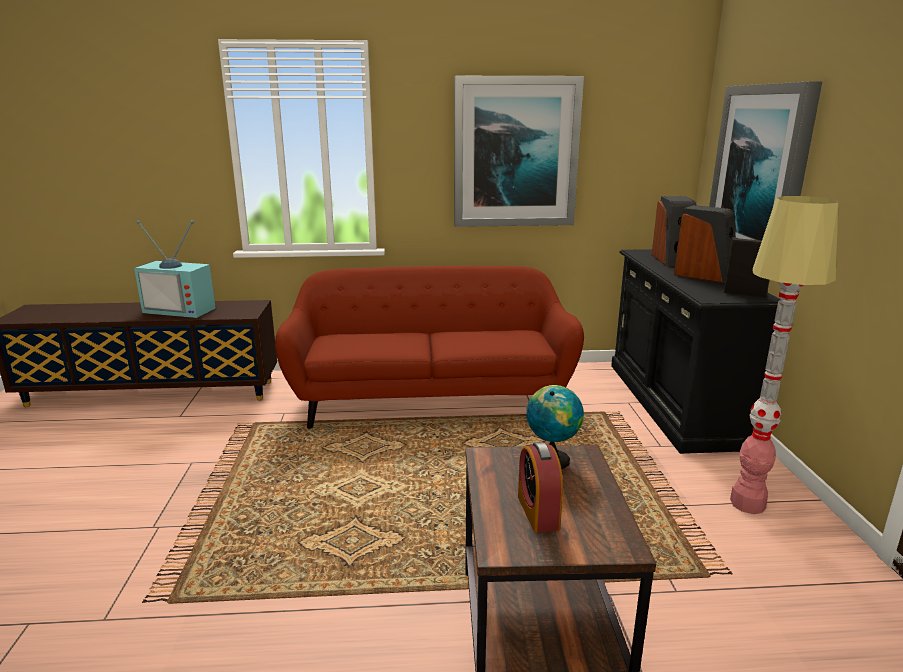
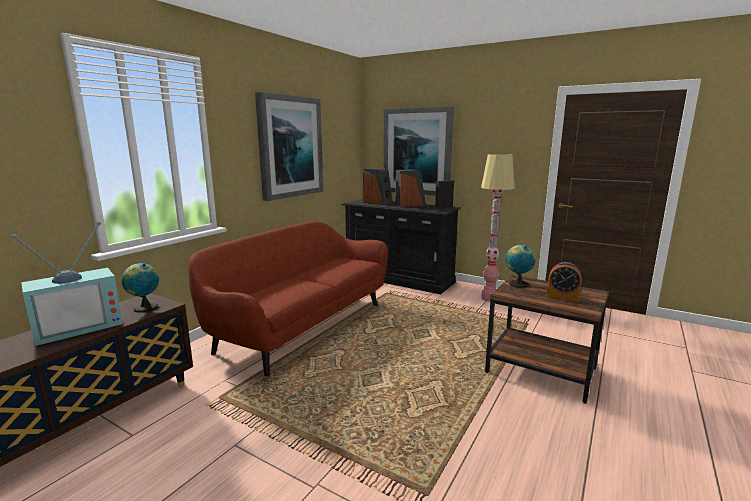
camera: 55 degrees left, 5 degrees down
none -> globe [121,263,159,313]

